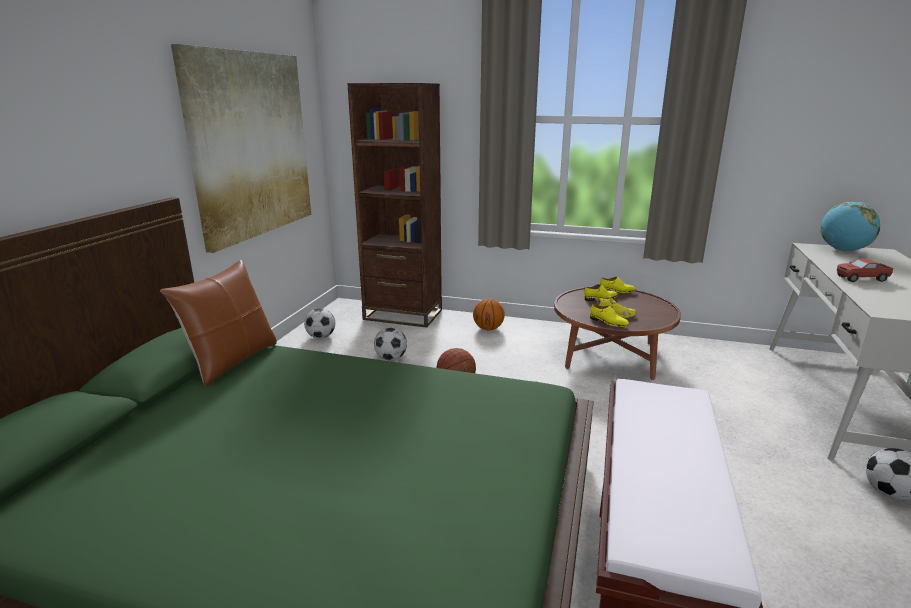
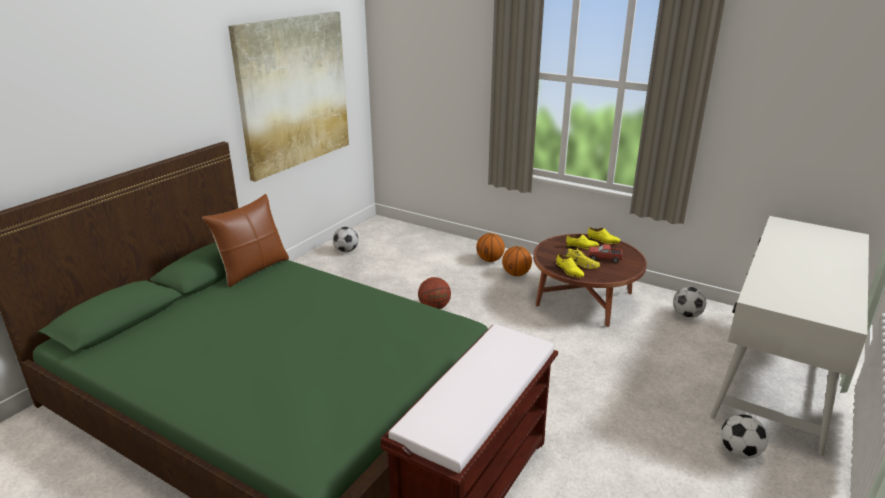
camera: 15 degrees right, 5 degrees up
brown bookcase [347,83,442,328] -> none
football [374,328,407,361] -> football moved to [673,287,706,318]
globe [821,202,880,251] -> none
toy truck [837,259,893,282] -> toy truck moved to [589,244,622,263]
none -> basketball [502,246,532,276]

